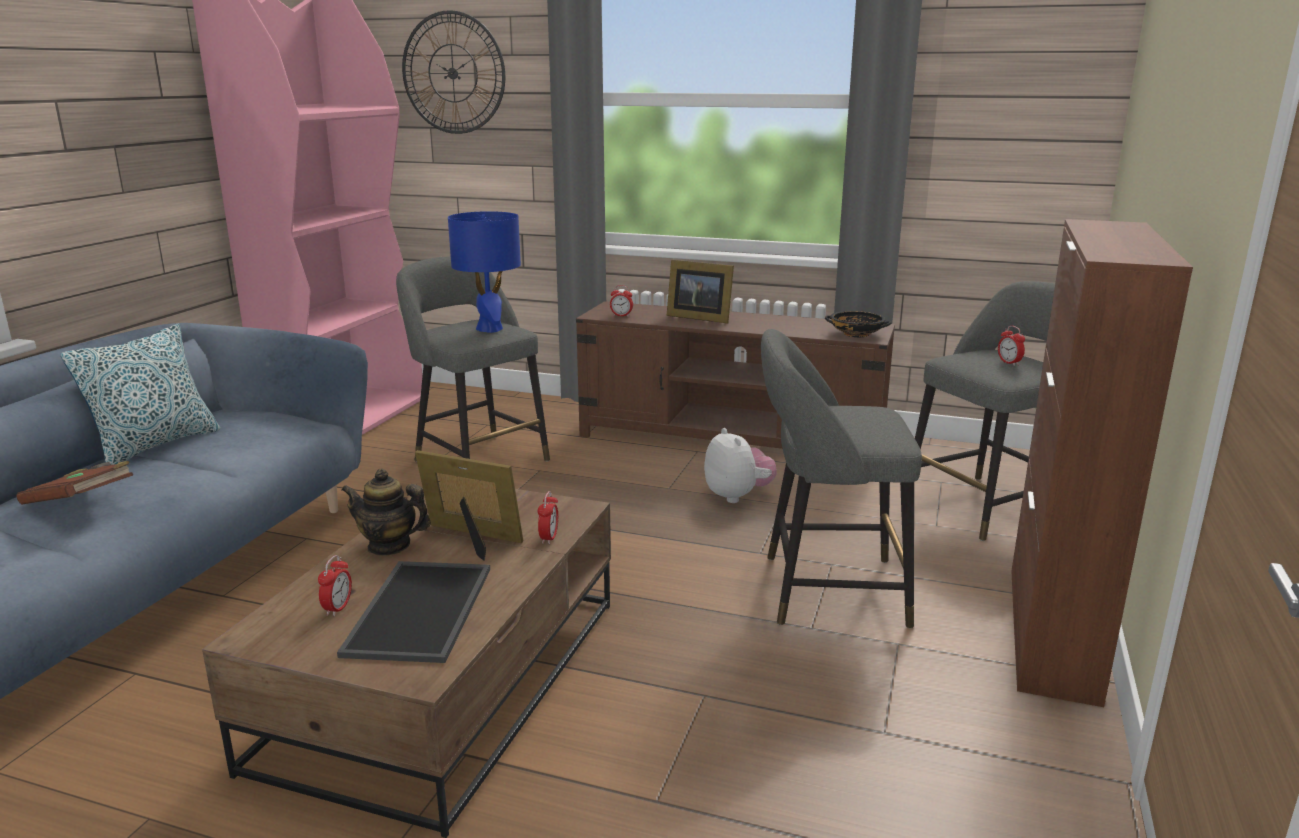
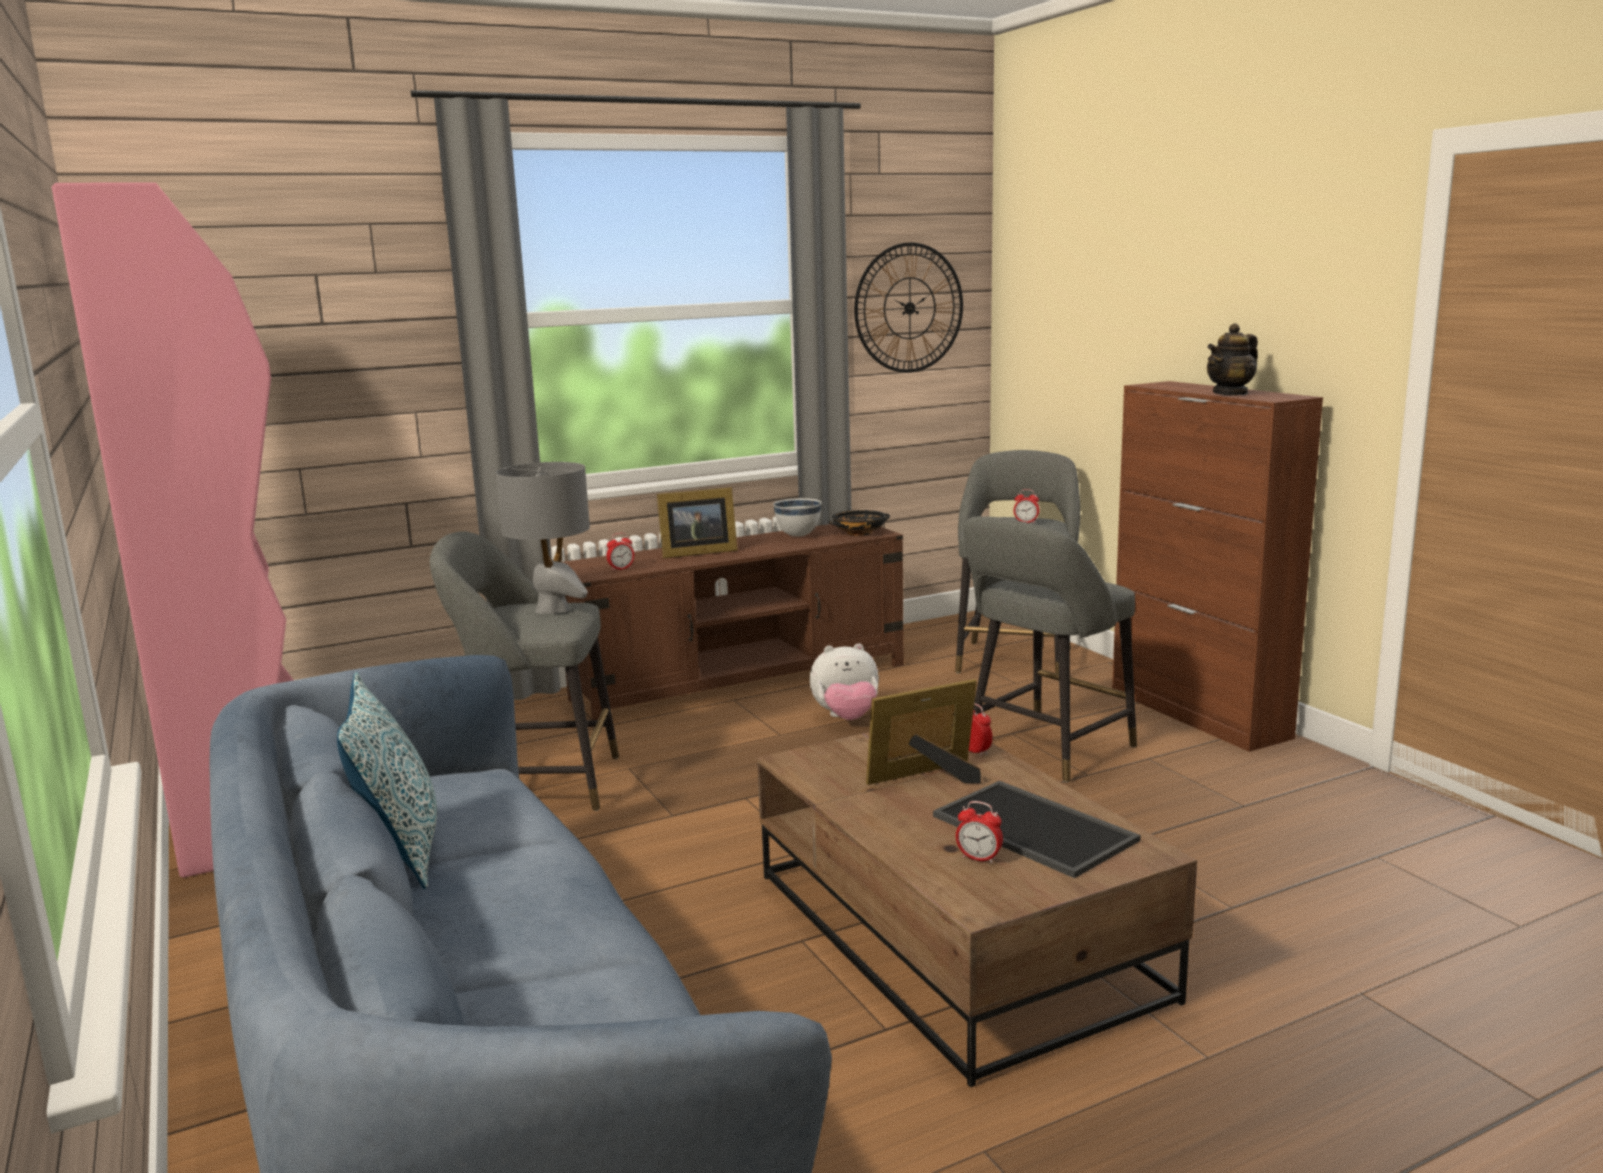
camera: 45 degrees left, 5 degrees down
brown book [16,461,133,504] -> none
alarm clock [318,555,352,617] -> alarm clock turned 150 degrees clockwise [956,801,1003,863]
teapot [342,469,431,556] -> teapot moved to [1207,323,1258,396]
wall clock [402,10,505,134] -> wall clock moved to [854,243,963,373]
blue table lamp [448,211,521,333] -> grey table lamp [496,462,590,614]
plush toy [704,428,777,503] -> plush toy turned 150 degrees clockwise [810,643,879,720]
none -> white bowl [773,498,822,537]

